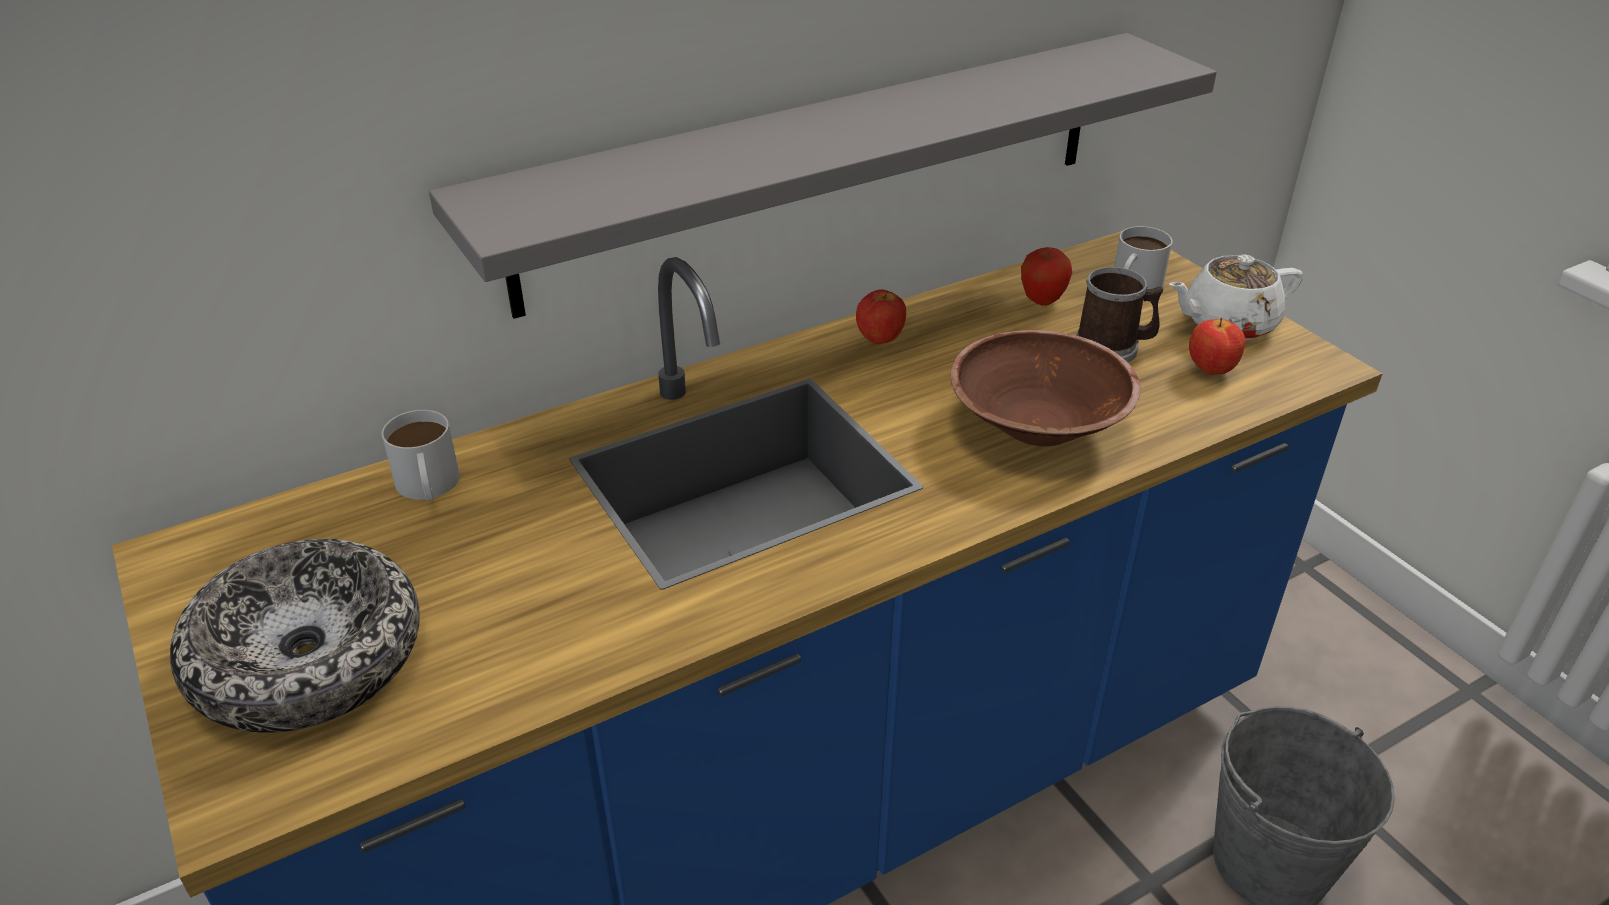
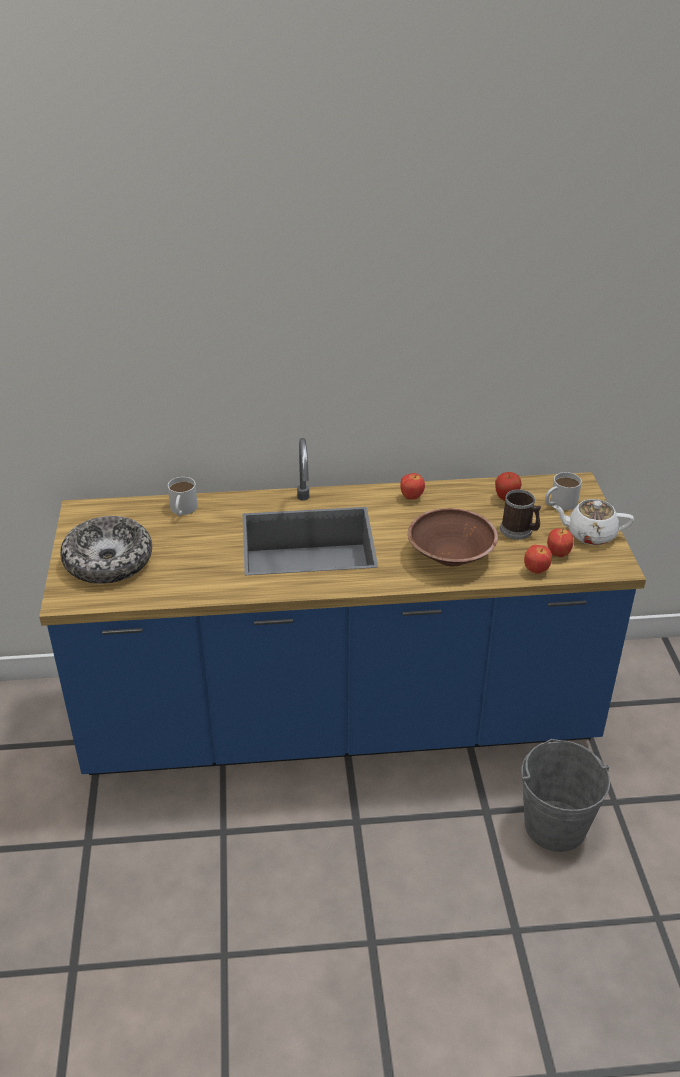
camera: 25 degrees right, 0 degrees up
grey shelf [429,33,1217,319] -> none
none -> apple [524,545,552,574]

